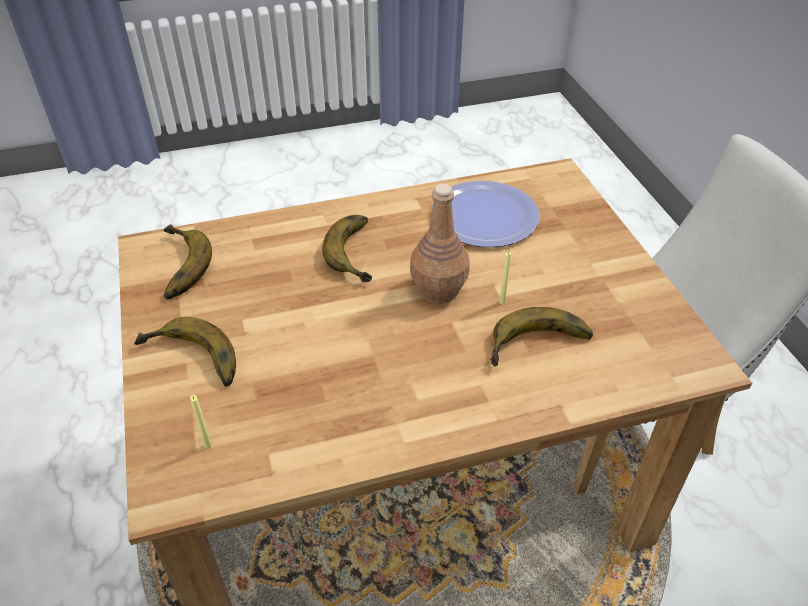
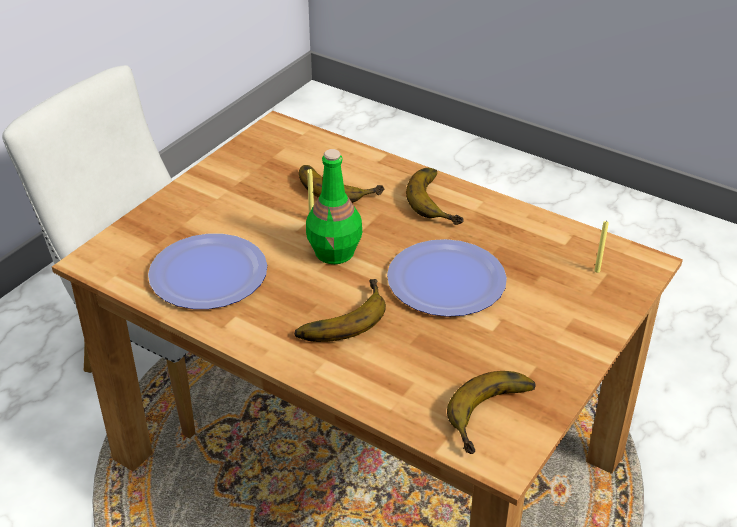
camera: 130 degrees left, 5 degrees down
banana [134,317,236,387] -> banana moved to [406,168,463,225]
brown bottle [410,184,470,304] -> green bottle [306,149,362,264]
none -> plate [387,239,507,317]

